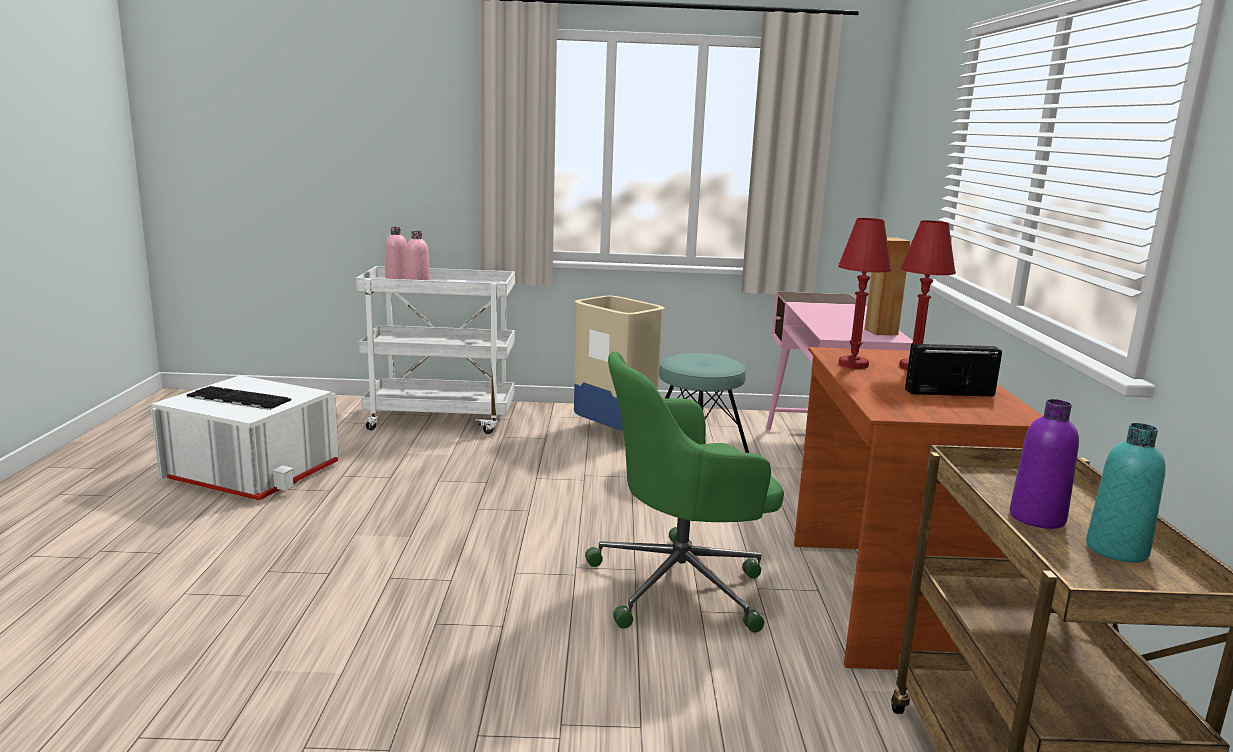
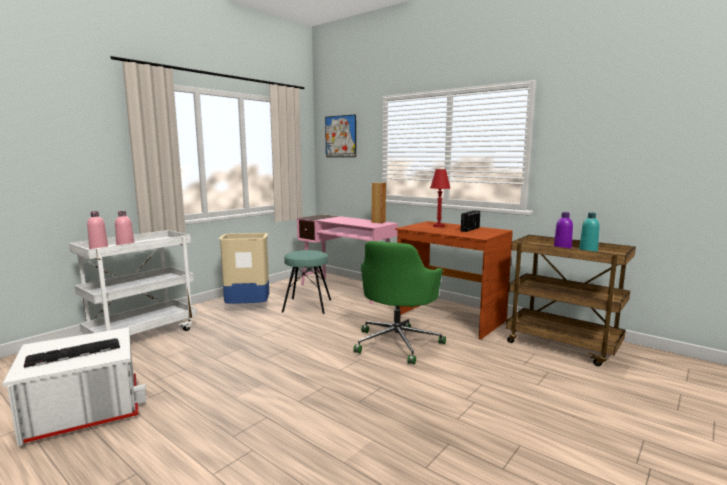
camera: 50 degrees left, 5 degrees down
red table lamp [838,218,892,369] -> none
none -> picture [325,114,356,157]

